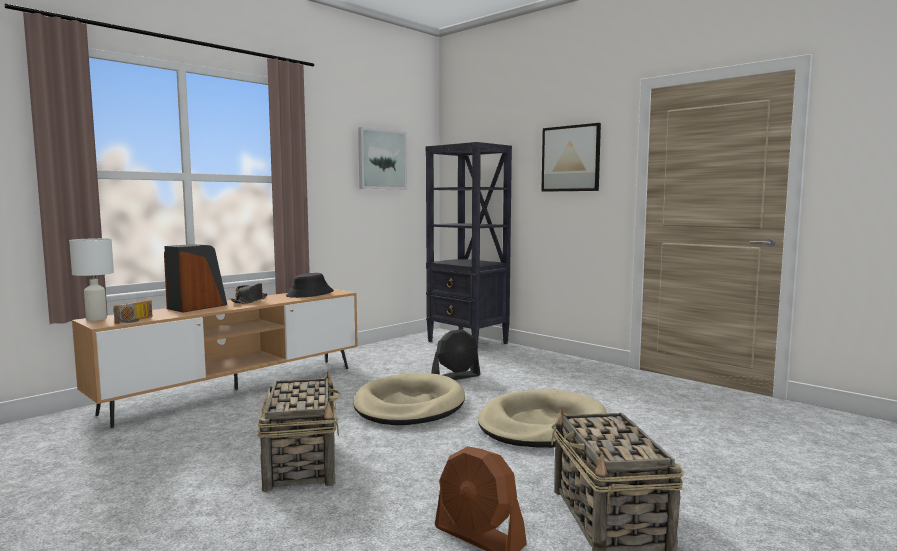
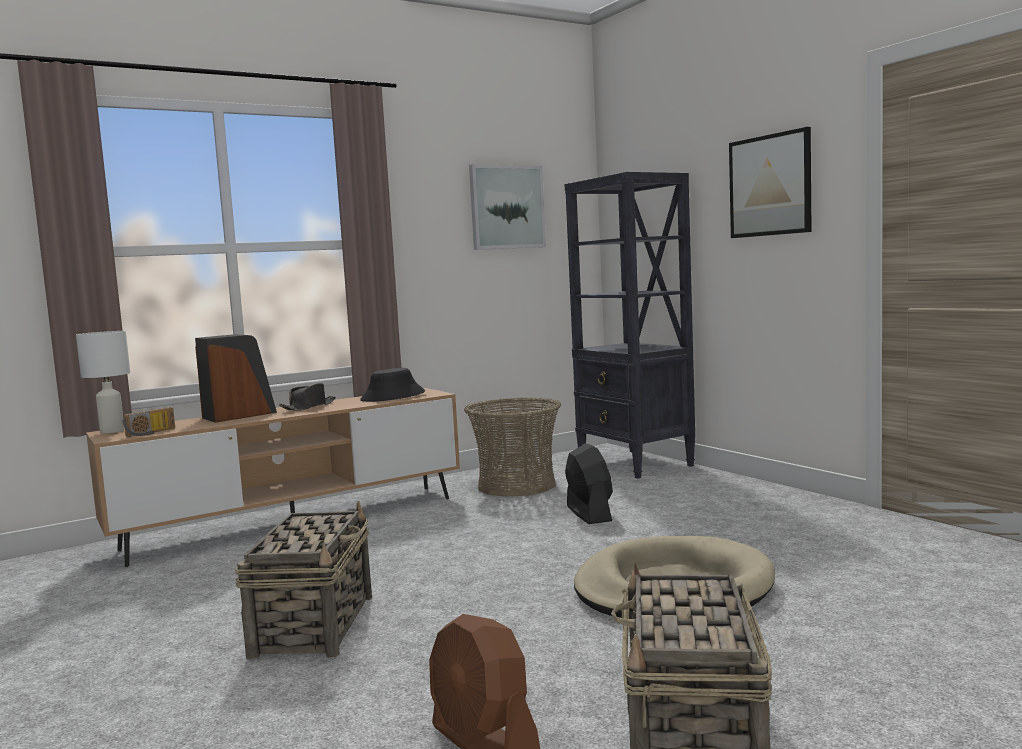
camera: 15 degrees right, 0 degrees up
beige dog bed [353,373,465,425] -> none
black fan [431,329,480,380] -> black fan turned 90 degrees counterclockwise [565,443,613,524]
none -> basket [464,397,561,497]

